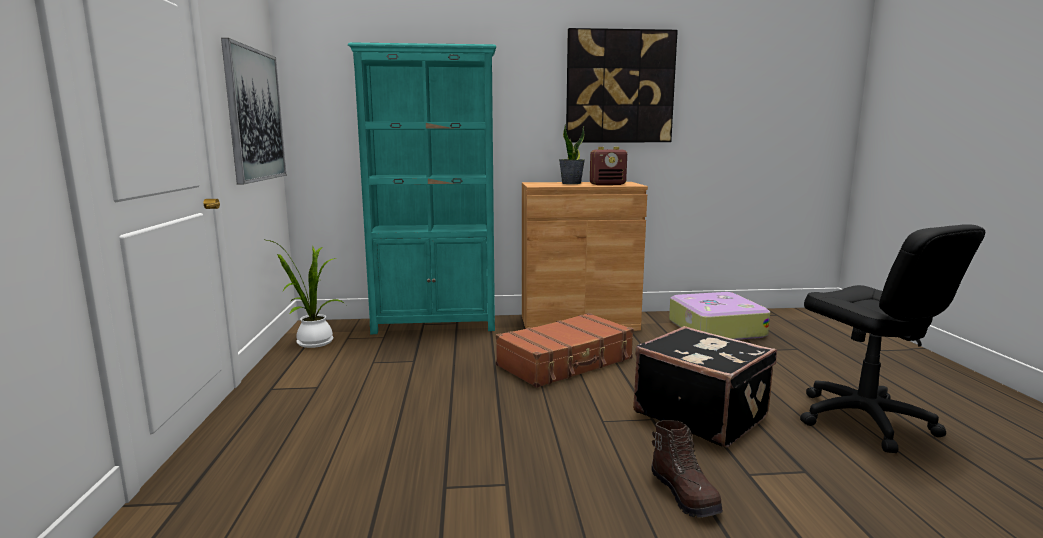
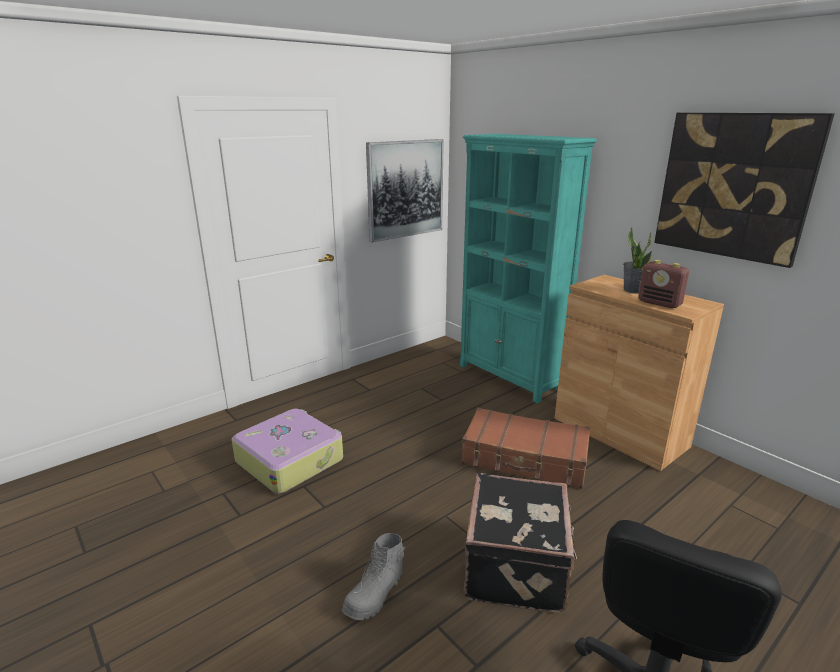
camera: 55 degrees right, 10 degrees up
potted plant [267,240,345,348] -> none
brown boot [651,420,723,518] -> grey boot [342,533,406,620]
suitcase [669,292,770,340] -> suitcase moved to [232,409,343,494]

